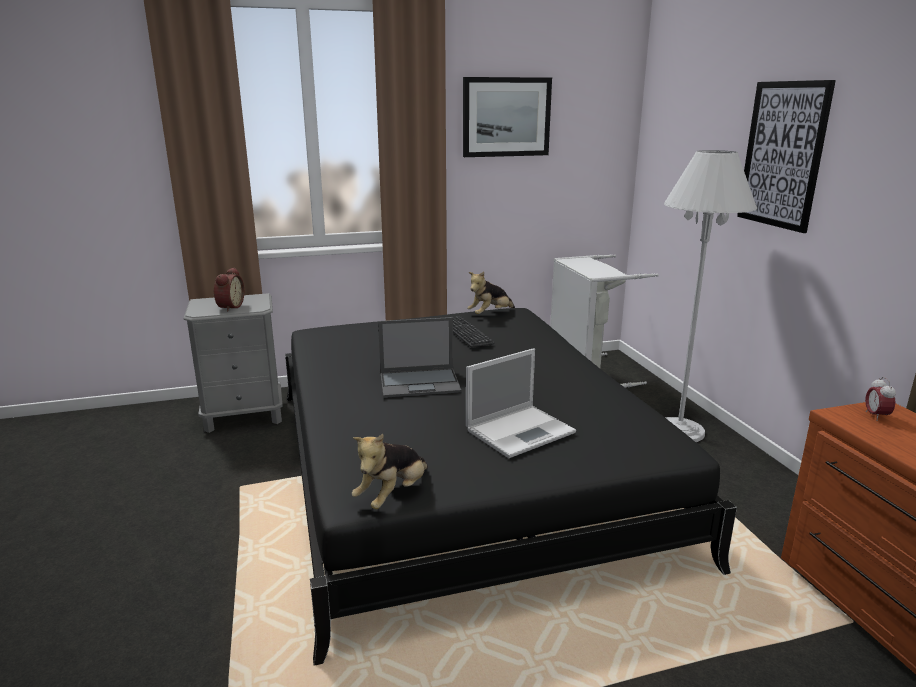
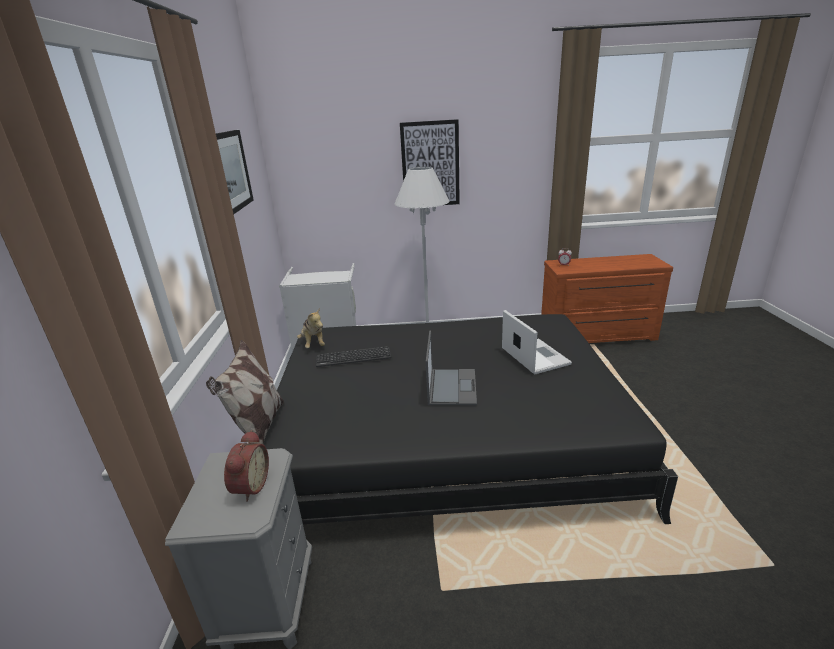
camera: 75 degrees left, 5 degrees up
alarm clock [213,268,244,312] -> alarm clock turned 75 degrees clockwise [224,430,269,502]
plush toy [352,434,428,509] -> none
none -> pillow [206,340,284,444]

